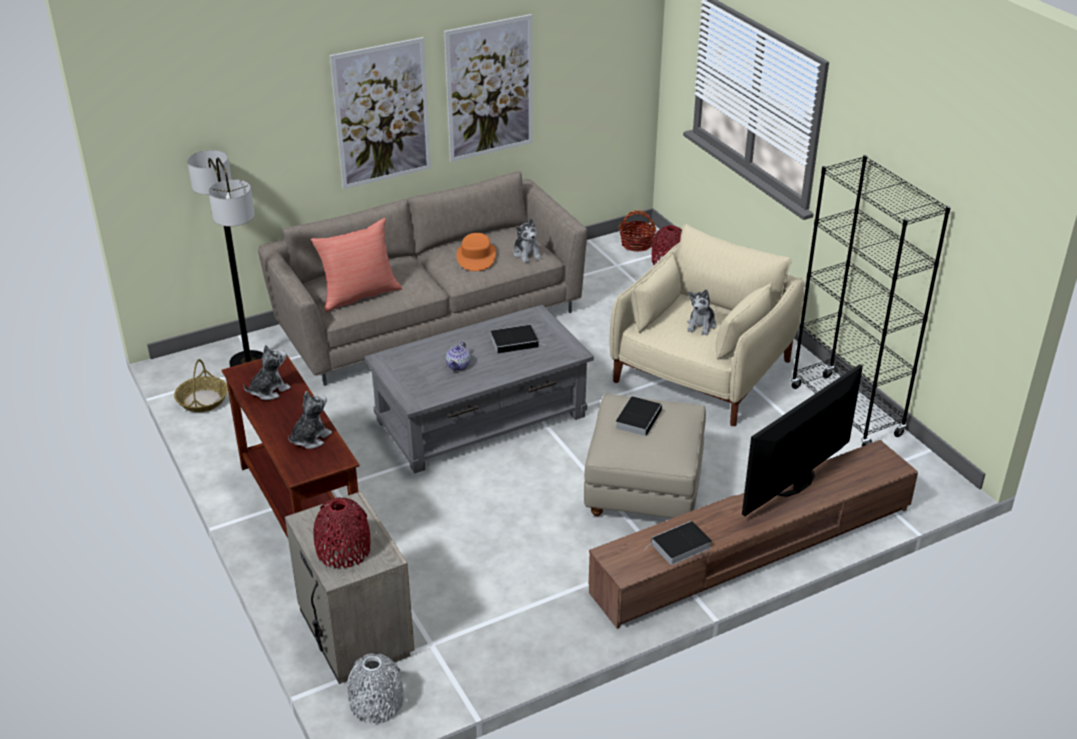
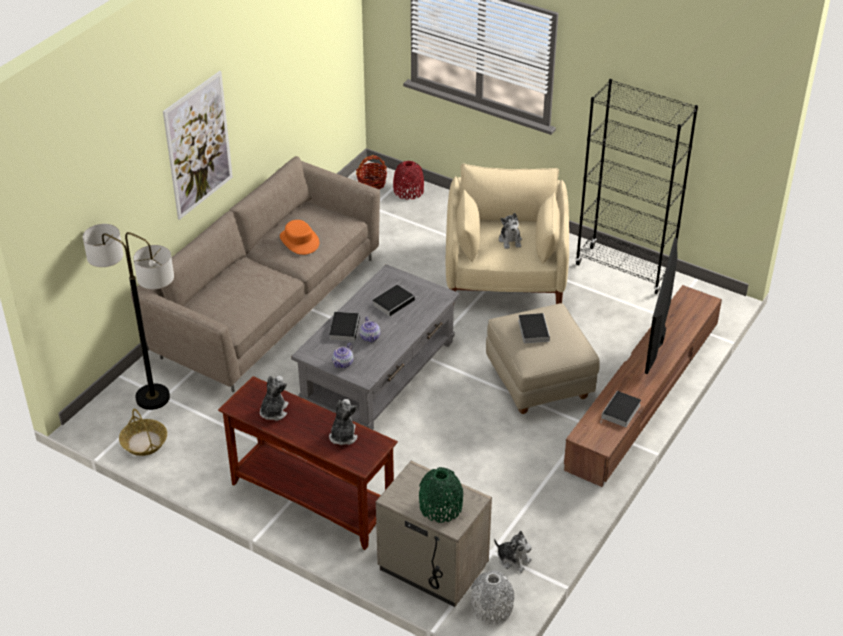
camera: 30 degrees left, 5 degrees up
red pillow [311,218,402,312] -> none
red vase [313,497,370,568] -> green vase [419,467,463,523]
picture [444,14,533,162] -> none
plush toy [513,219,542,263] -> plush toy moved to [494,531,532,573]
none -> book [329,312,360,342]
none -> teapot [332,343,354,368]

